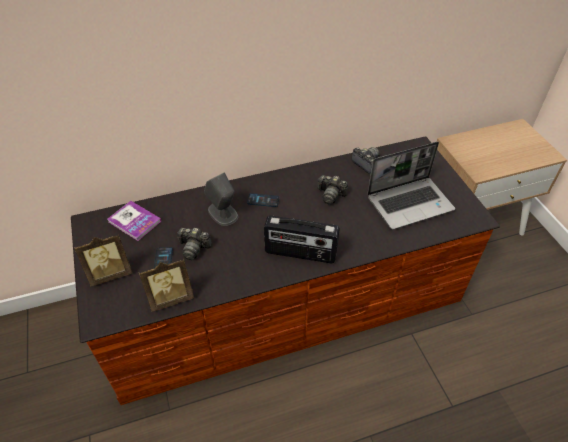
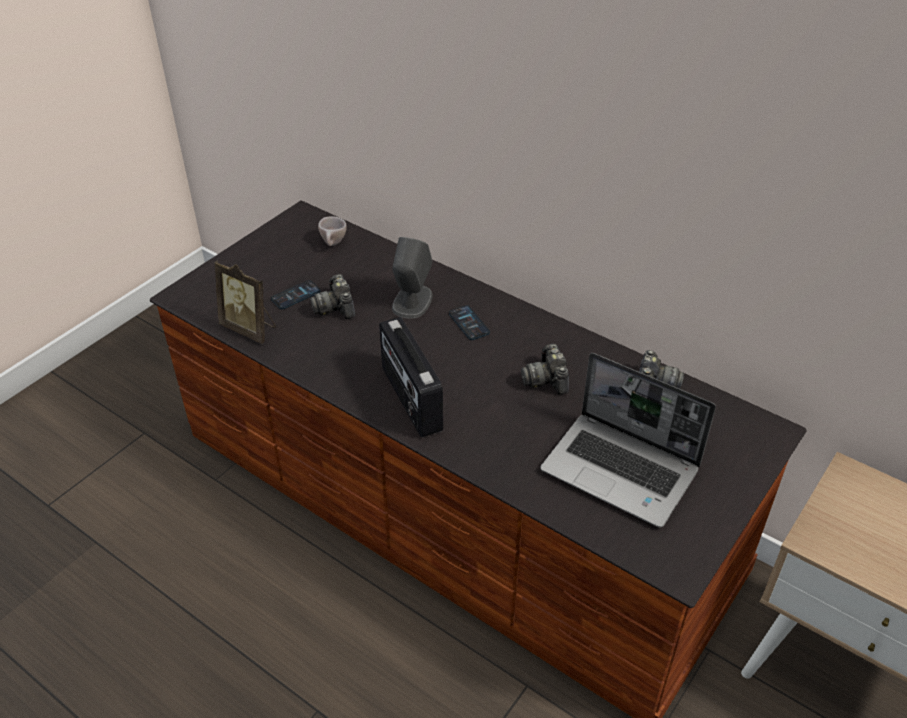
camera: 55 degrees right, 5 degrees down
picture frame [74,234,132,287] -> none
book [107,201,161,241] -> beige cup [318,216,347,246]

